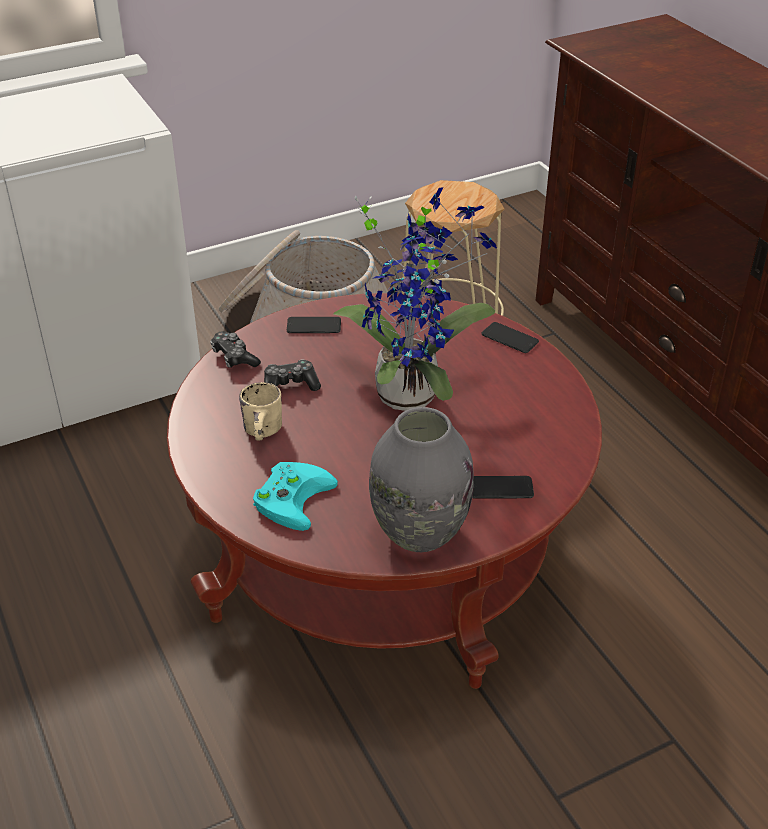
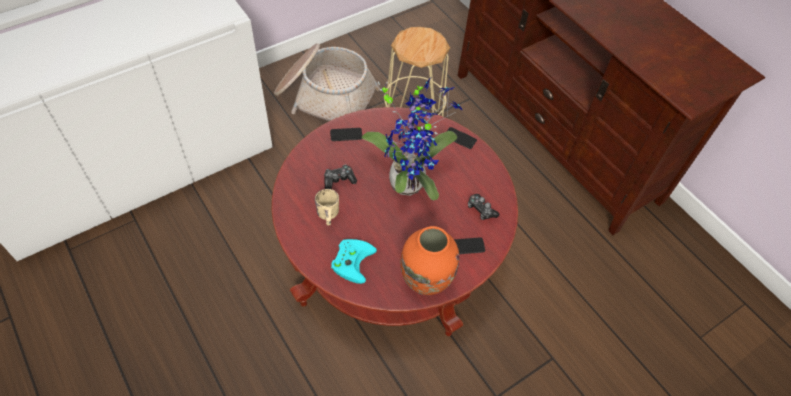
camera: 10 degrees left, 15 degrees up
game controller [210,331,261,368] -> game controller moved to [468,194,499,220]
grey vase [369,407,474,552] -> orange vase [400,226,459,295]

